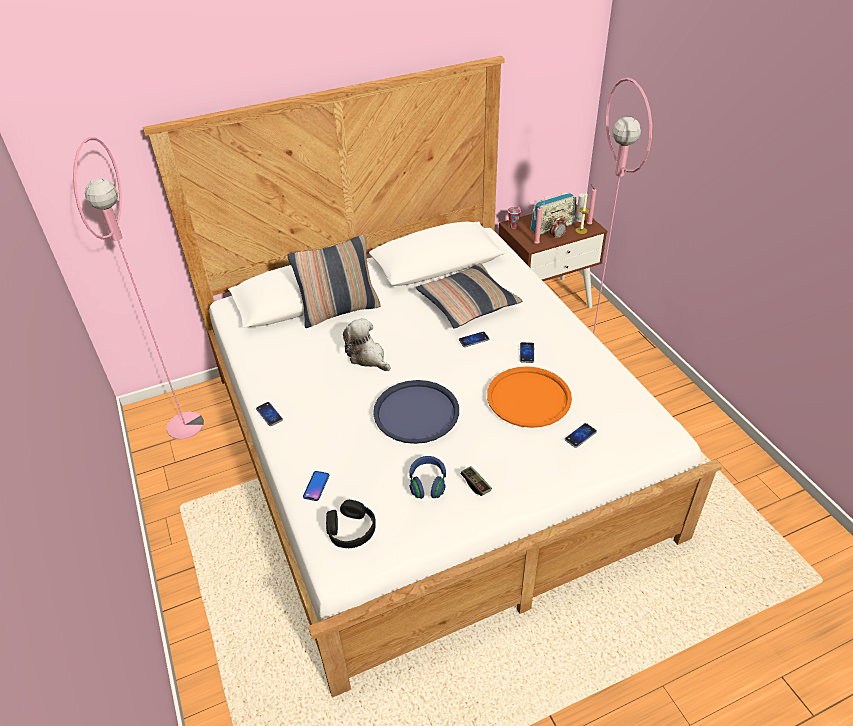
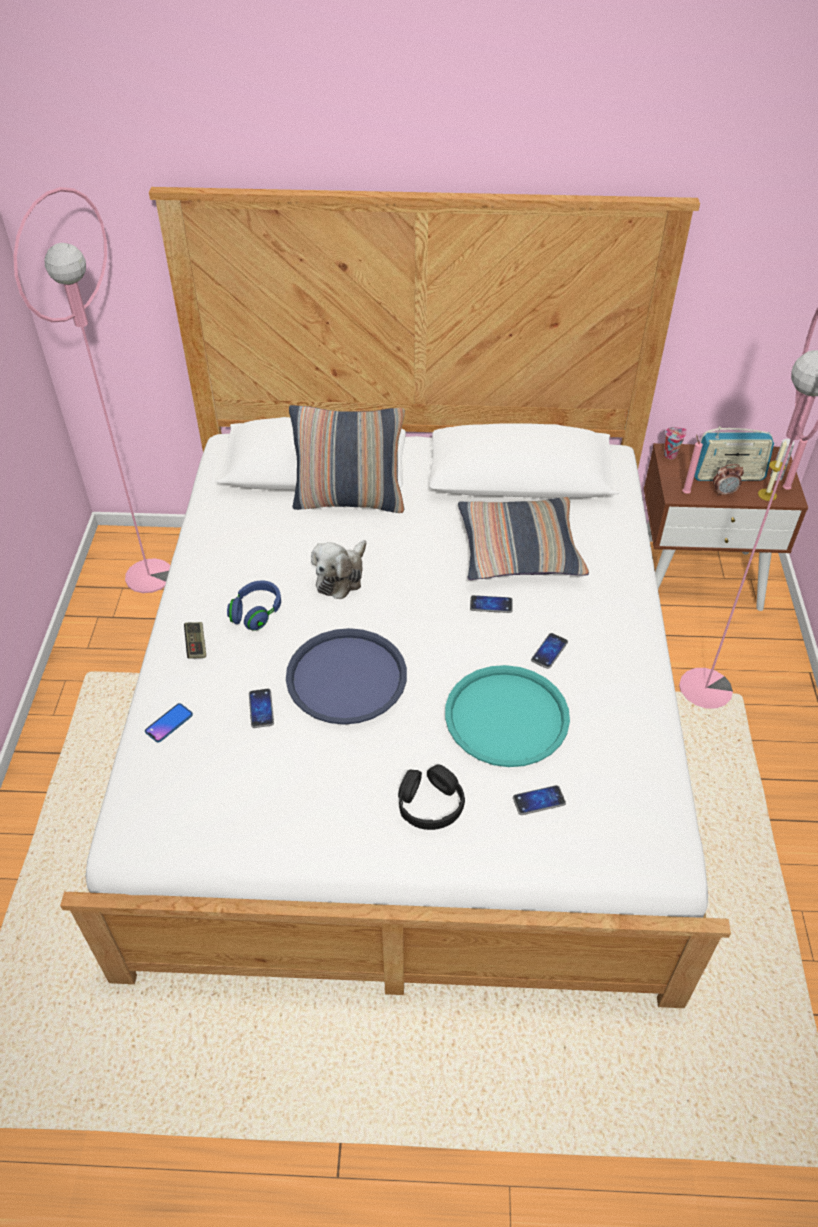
camera: 25 degrees right, 5 degrees up
phone [256,402,283,426] -> phone moved to [249,689,274,728]
black headphones [326,500,376,548] -> black headphones moved to [398,764,465,830]
plush toy [343,318,390,371] -> plush toy turned 135 degrees counterclockwise [311,540,366,599]
blue headphones [409,456,446,499] -> blue headphones moved to [227,581,281,631]
game controller [461,466,492,496] -> game controller moved to [184,622,206,659]
orange tray [487,366,572,428] -> turquoise tray [445,665,570,767]

